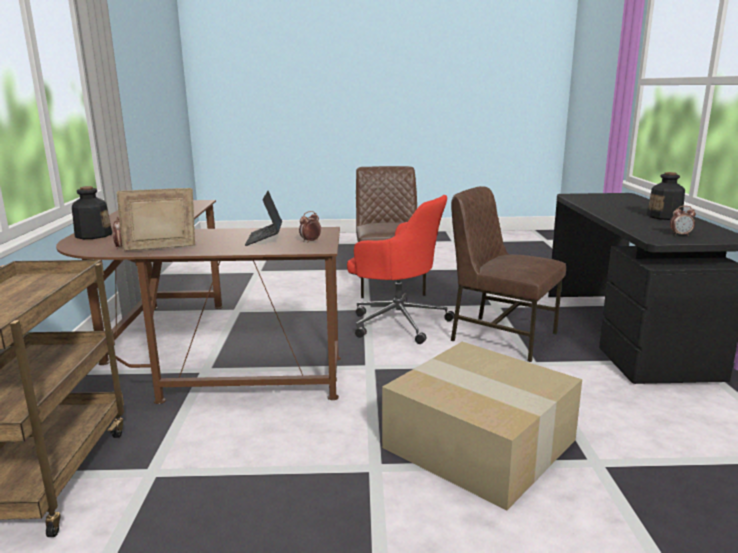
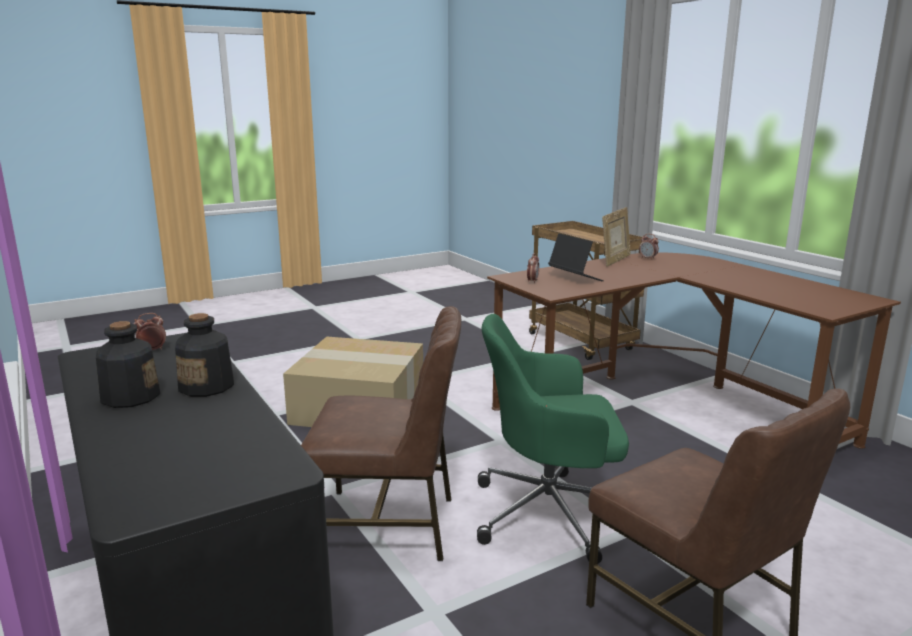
camera: 150 degrees right, 0 degrees up
bottle [72,186,112,239] -> bottle moved to [175,313,234,397]
red office chair [347,195,455,344] -> green office chair [477,314,629,564]

